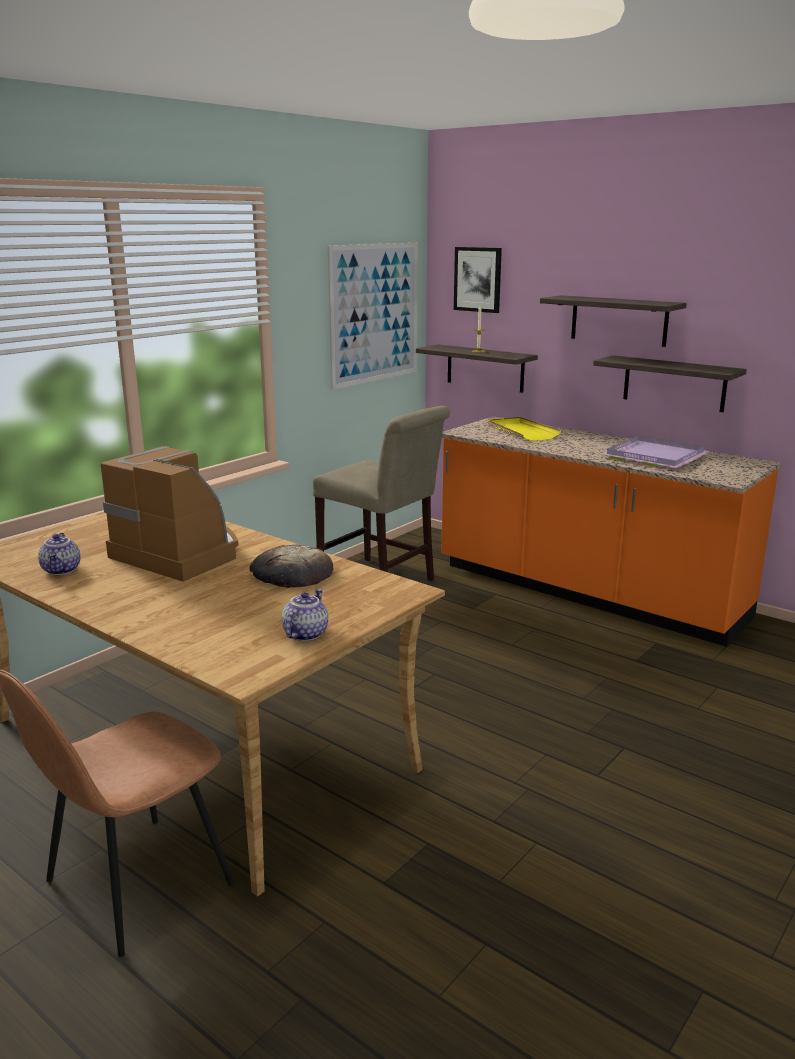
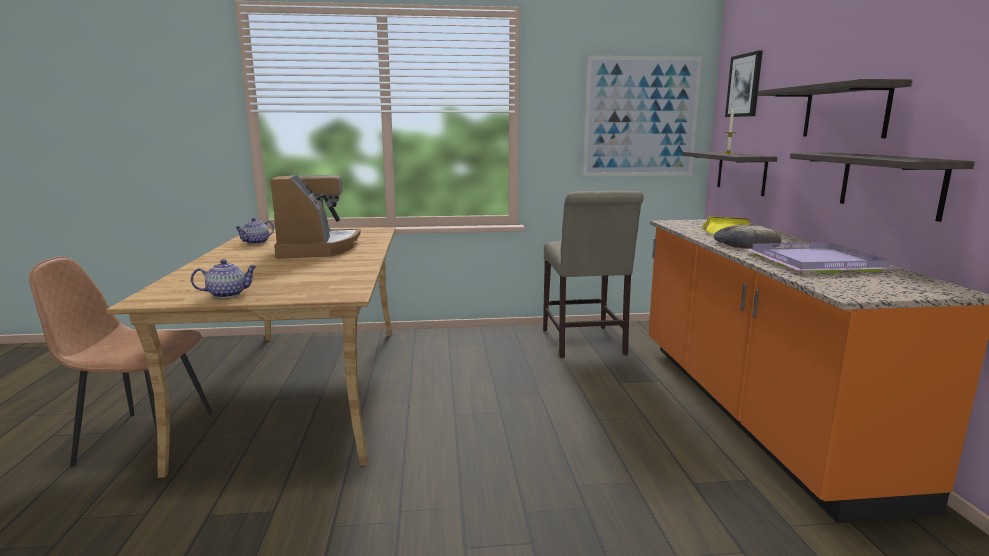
camera: 45 degrees right, 5 degrees down
bread [249,545,333,588] -> bread moved to [713,225,781,249]

